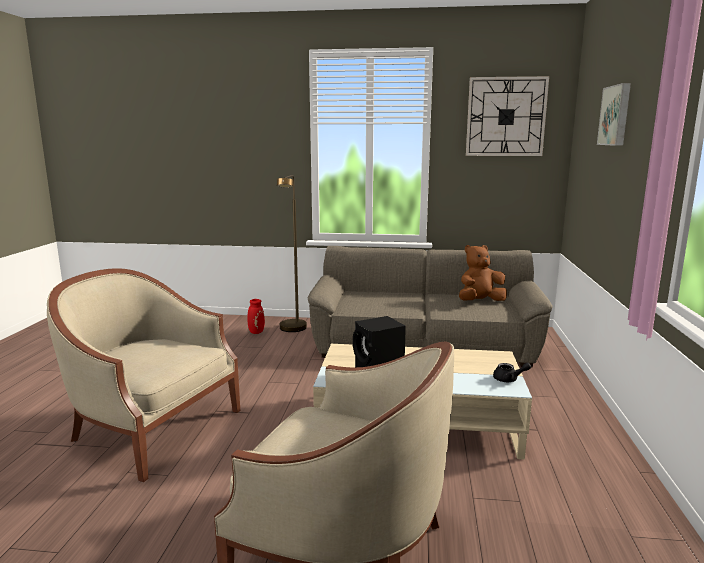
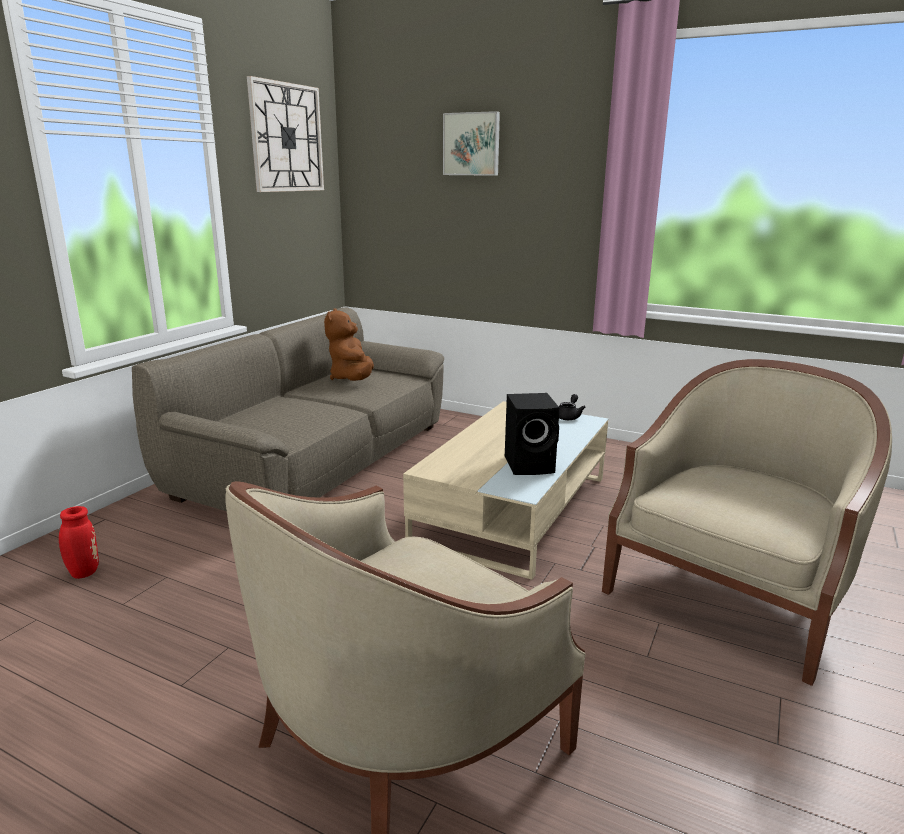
camera: 70 degrees left, 5 degrees up
brown floor lamp [277,175,307,332] -> none

